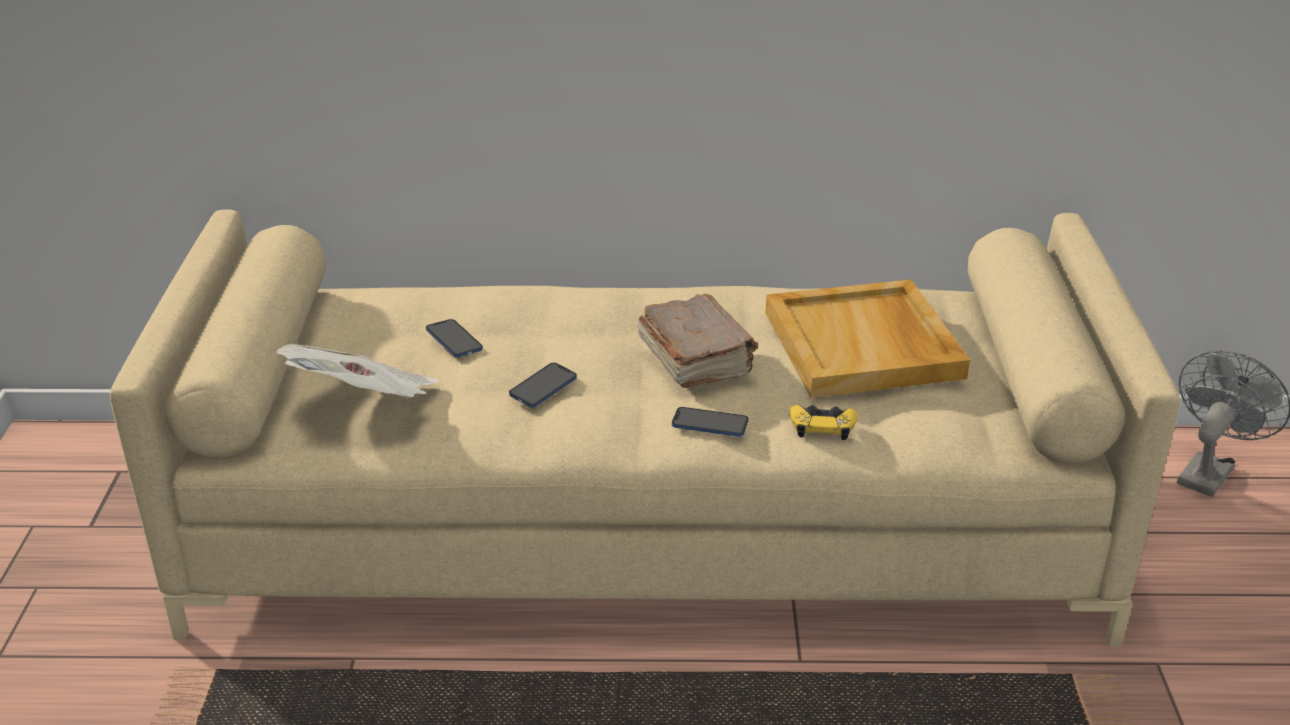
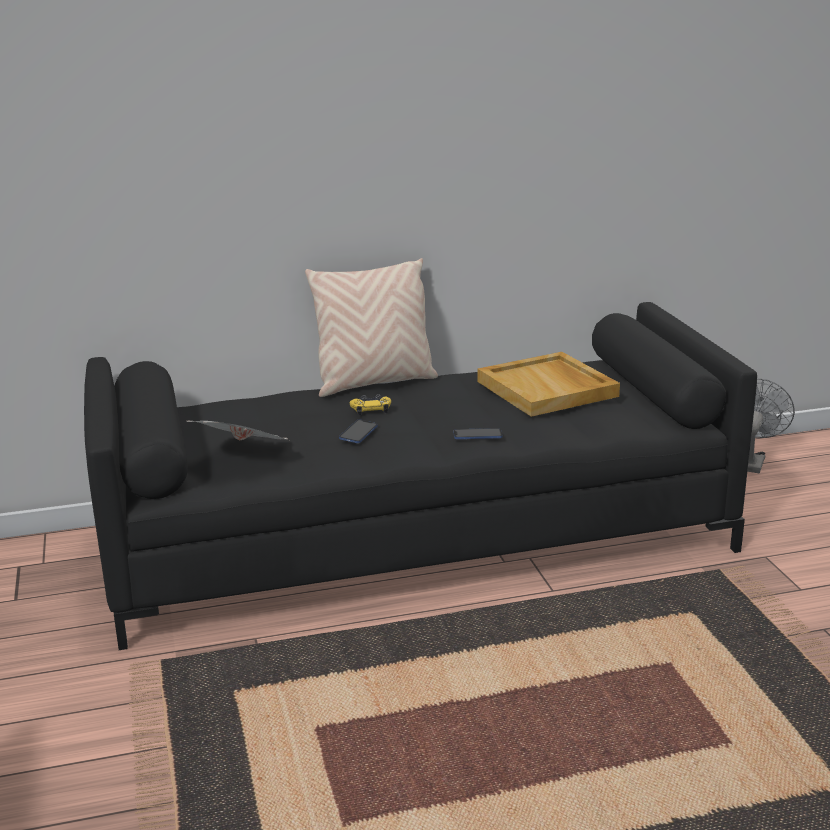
camera: 15 degrees left, 10 degrees down
beige sofa [110,210,1180,646] -> black sofa [84,302,757,650]
phone [426,319,483,357] -> none
brown book [637,294,758,388] -> none
yellow game controller [789,405,857,440] -> yellow game controller moved to [350,394,391,415]
none -> beige pillow [305,258,438,397]

